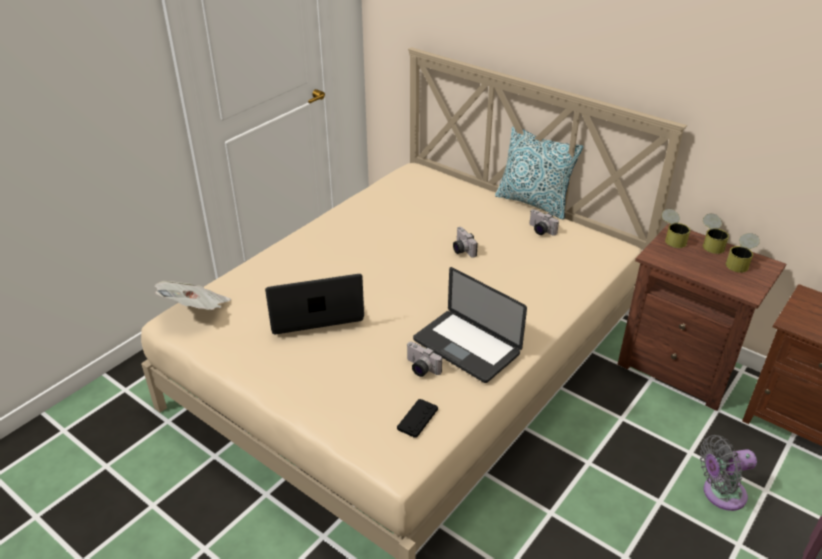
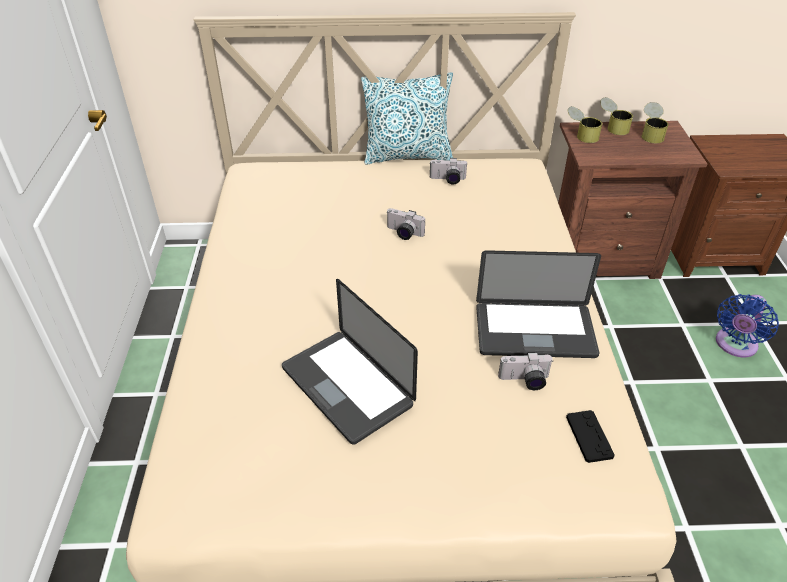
camera: 40 degrees left, 5 degrees up
newspaper [154,281,231,310] -> none
laptop [265,274,364,334] -> laptop turned 75 degrees counterclockwise [282,279,418,445]
grey fan [700,435,757,511] -> blue fan [716,294,779,358]

